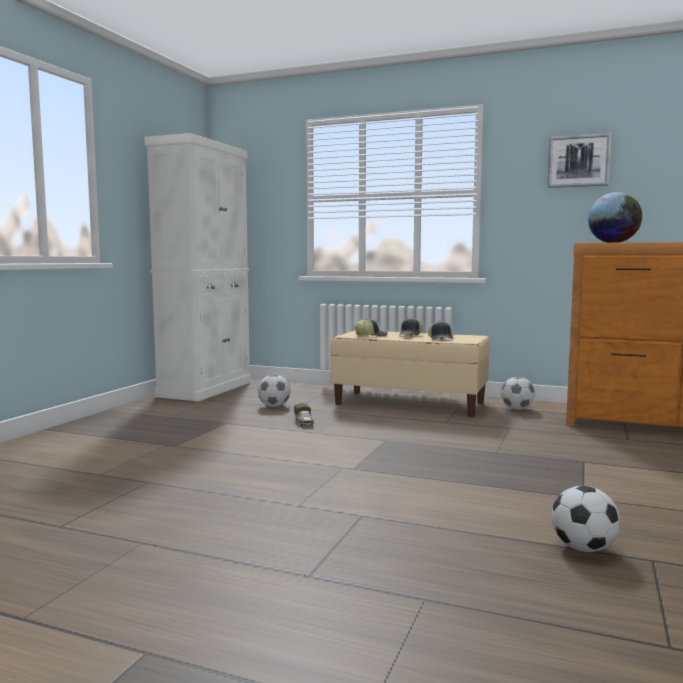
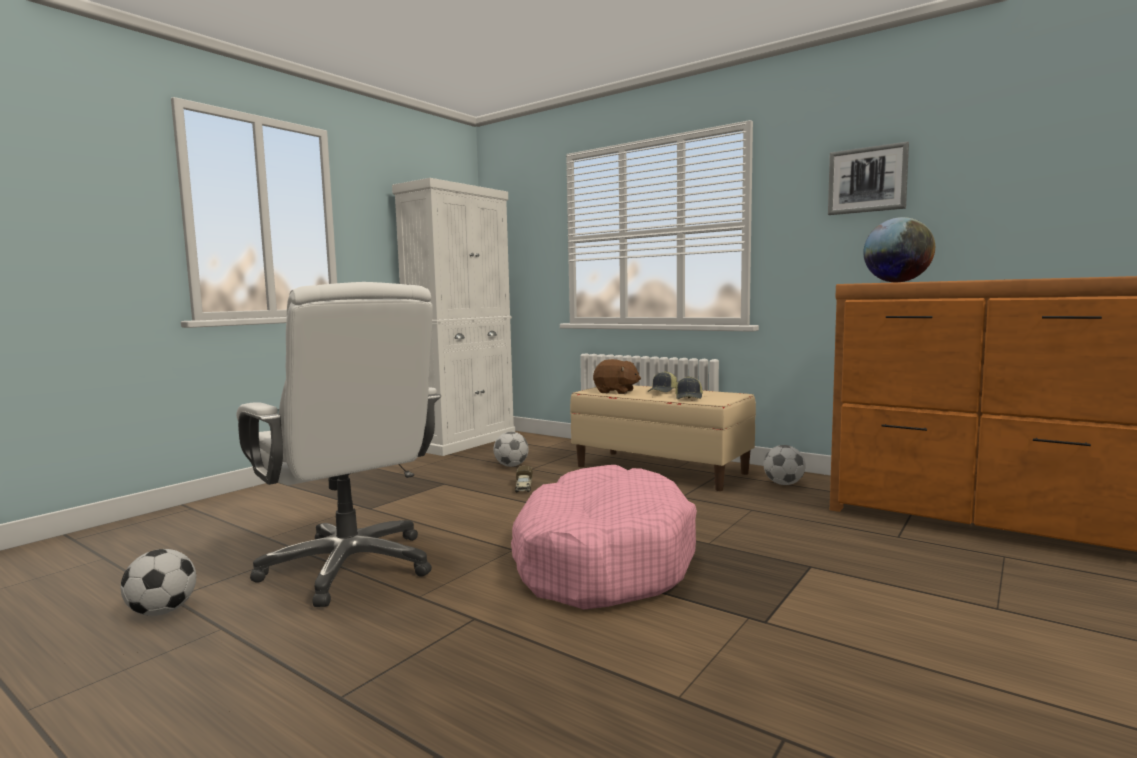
camera: 15 degrees right, 0 degrees up
cap [354,319,388,337] -> brown plush toy [593,359,641,394]
football [551,486,620,552] -> football moved to [121,549,196,616]
none -> white office chair [237,282,441,607]
none -> pink dog bed [511,465,697,610]

